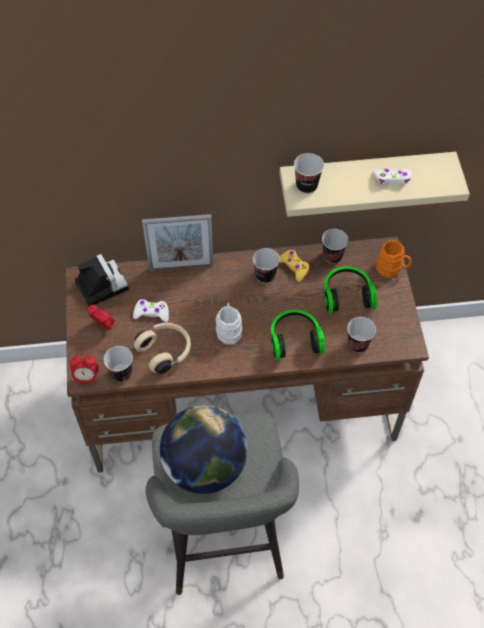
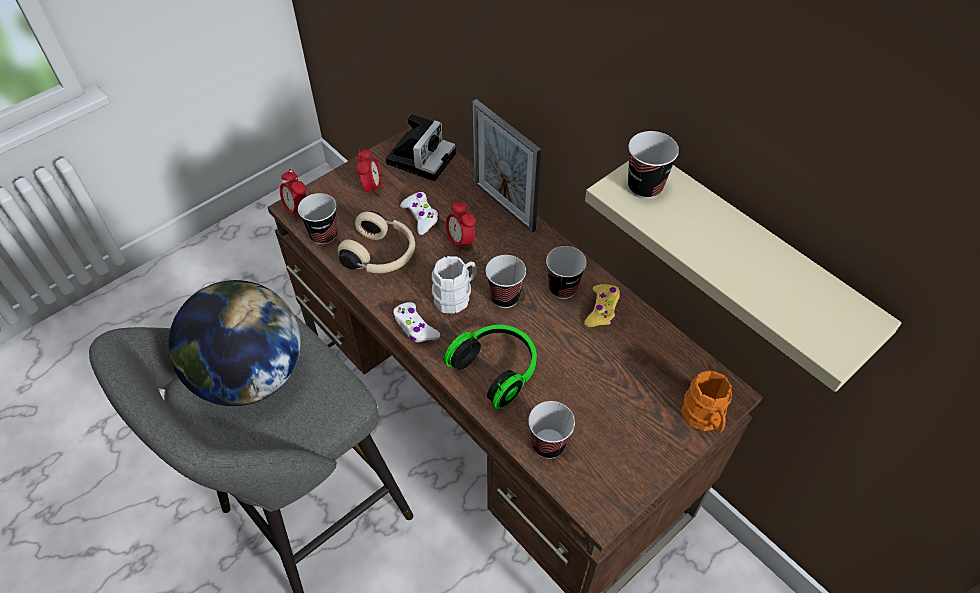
camera: 55 degrees right, 5 degrees down
cup [322,229,348,264] -> cup moved to [485,255,526,308]
headphones [324,266,377,314] -> none
white game controller [373,169,412,185] -> white game controller moved to [392,302,440,342]
none -> alarm clock [446,200,476,252]

